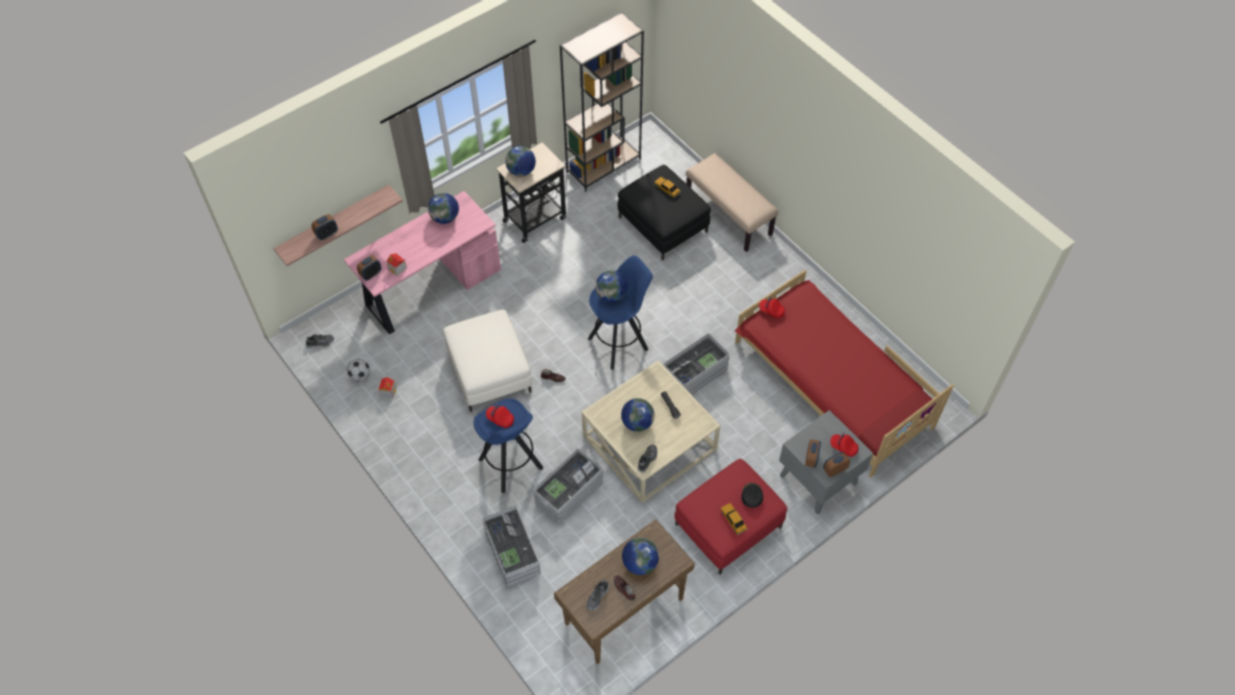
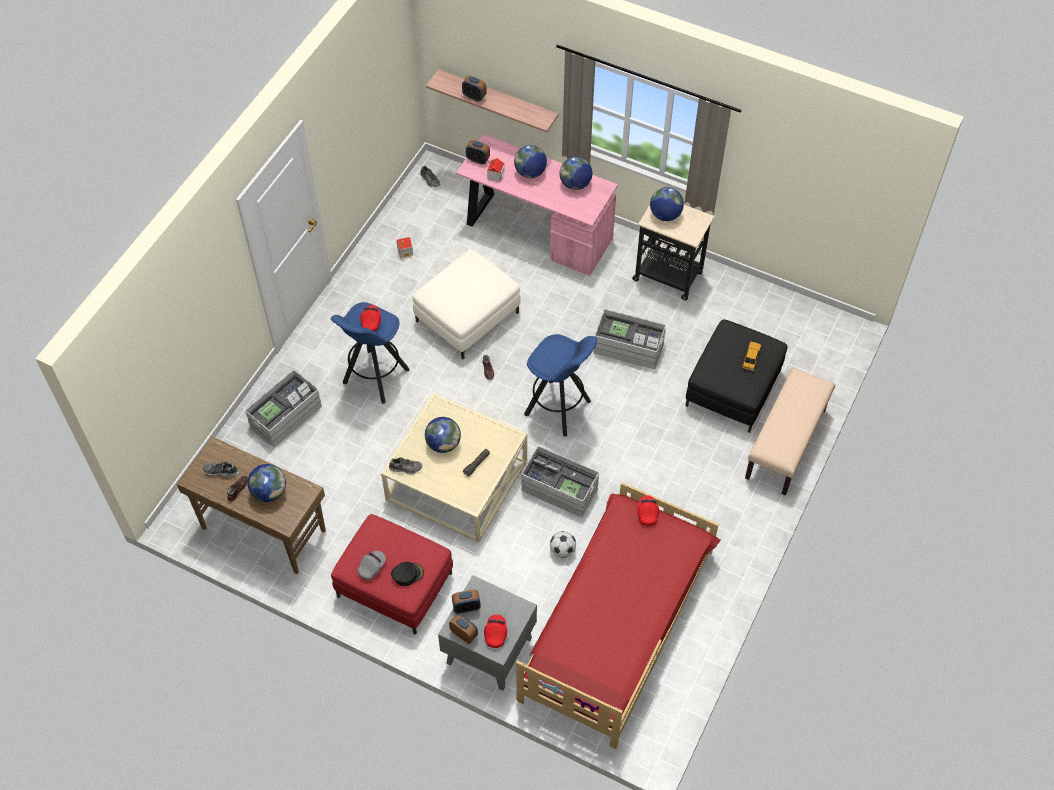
camera: 65 degrees right, 0 degrees up
football [347,359,370,381] -> football moved to [550,531,576,558]
grey storage box [533,448,603,524] -> grey storage box moved to [593,309,666,369]
bookcase [560,12,644,192] -> none
globe [596,270,628,303] -> globe moved to [514,145,547,178]
toy car [720,503,748,535] -> grey cap [358,551,386,580]

